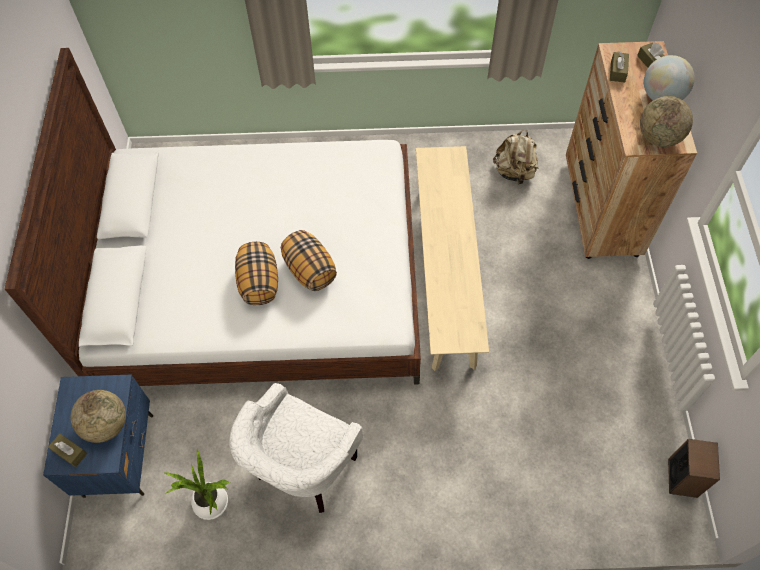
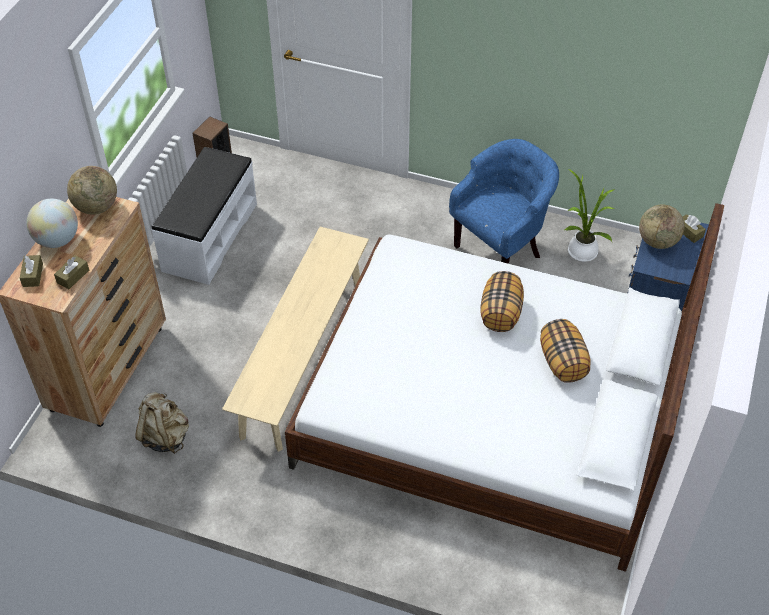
camera: 160 degrees left, 10 degrees down
white armchair [229,383,364,513] -> blue armchair [449,139,559,264]
pillow [281,230,337,291] -> pillow moved to [540,319,591,383]
none -> white bench [151,147,257,285]

